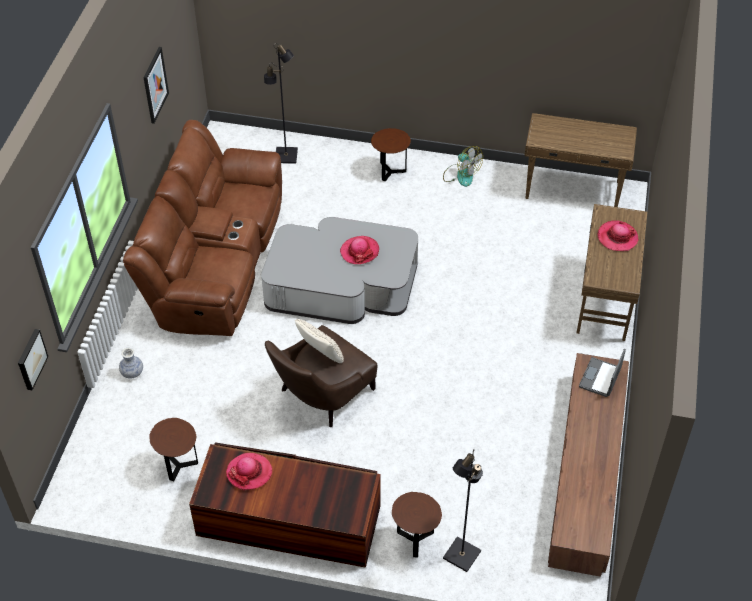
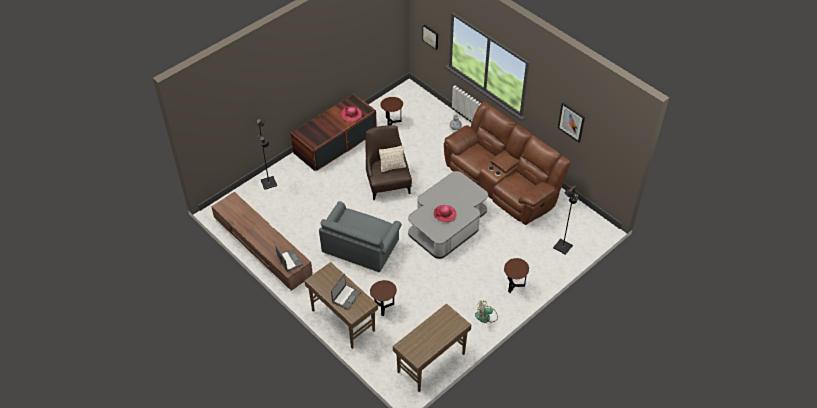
camera: 125 degrees right, 0 degrees up
brown side table [392,492,442,557] -> brown side table moved to [370,280,397,316]
hat [598,220,639,251] -> laptop [331,274,361,310]
none -> grey armchair [319,201,402,273]

